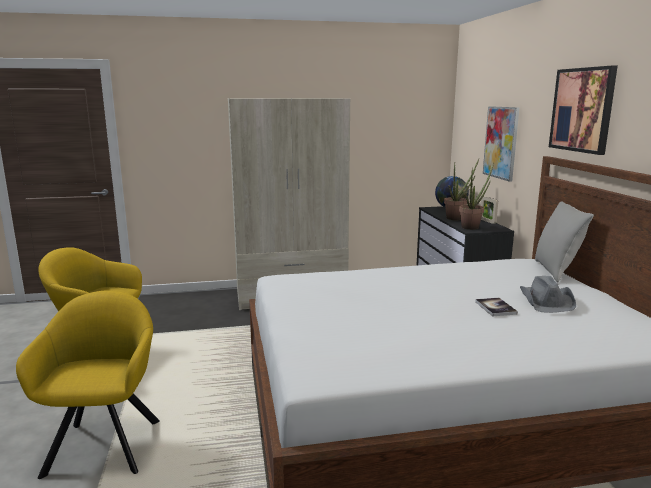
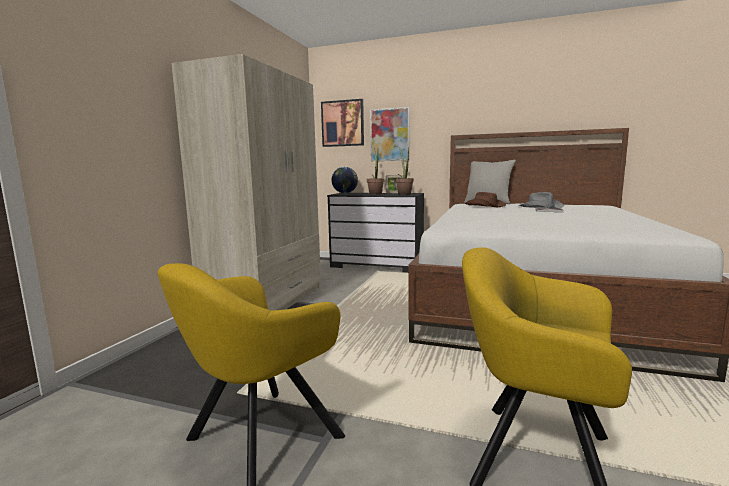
camera: 60 degrees left, 5 degrees down
picture [549,66,618,155] -> picture moved to [321,99,364,147]
none -> brown hat [465,192,506,207]

